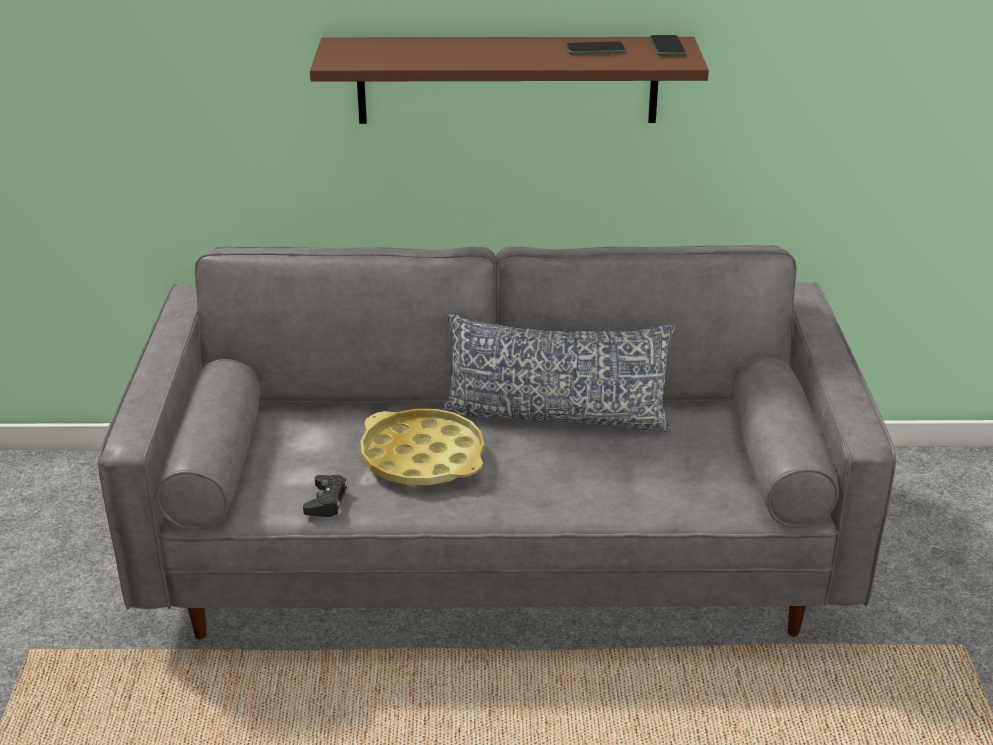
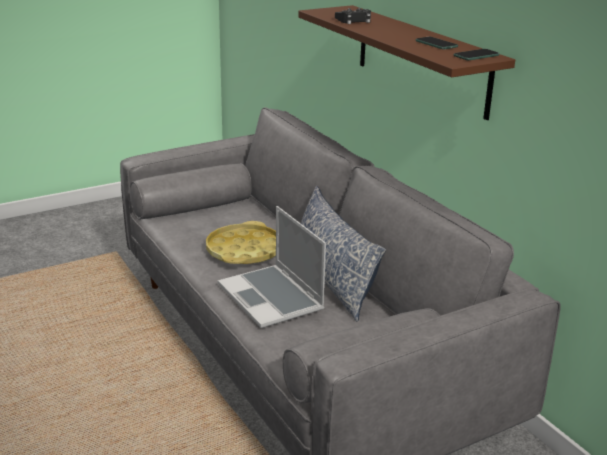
camera: 60 degrees right, 5 degrees down
black game controller [303,475,349,517] -> black game controller moved to [335,8,371,24]
none -> laptop [218,206,326,328]

